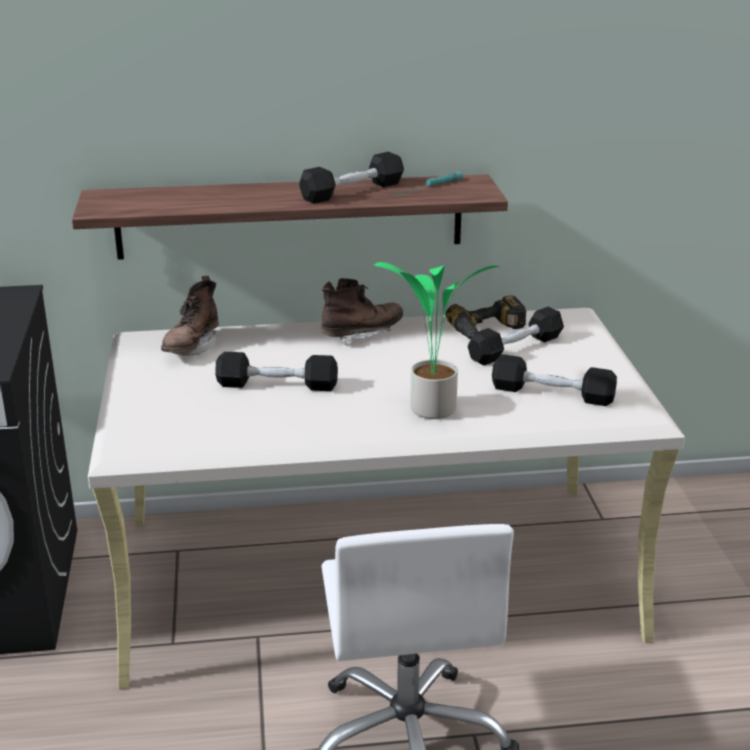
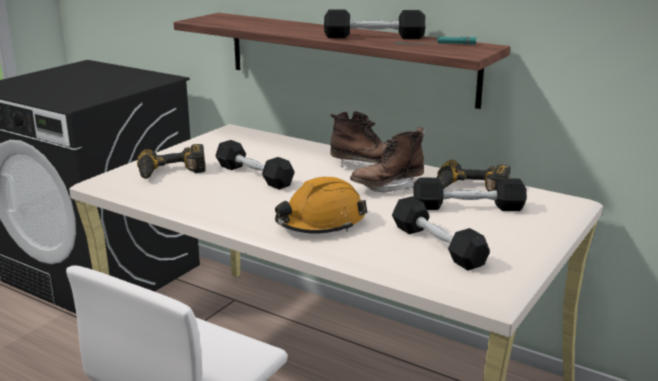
camera: 40 degrees right, 5 degrees down
brown boot [161,276,219,356] -> brown boot moved to [350,127,424,193]
potted plant [374,262,500,419] -> orange hard hat [275,177,367,234]
none -> power drill [137,144,206,179]

